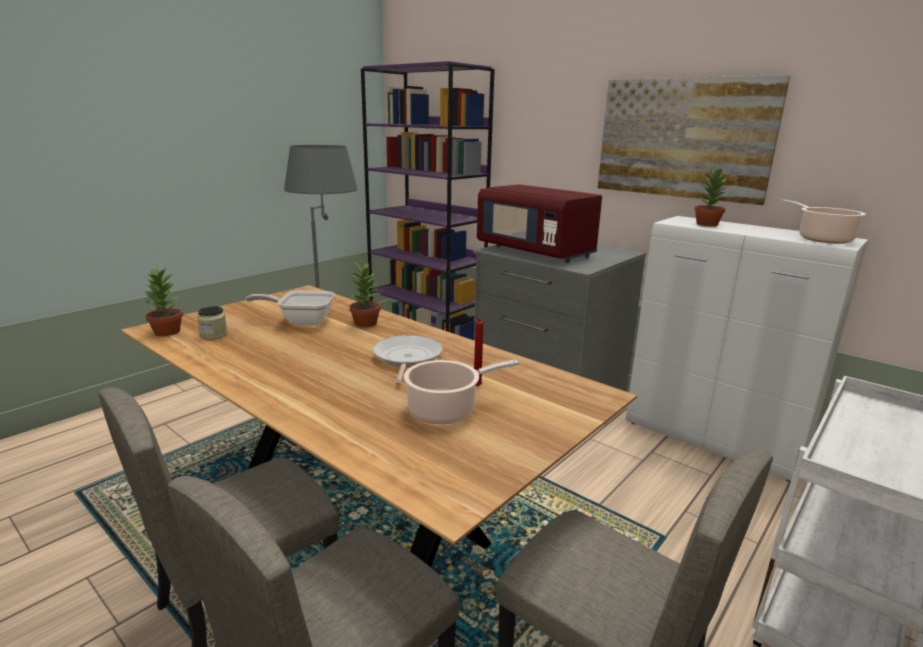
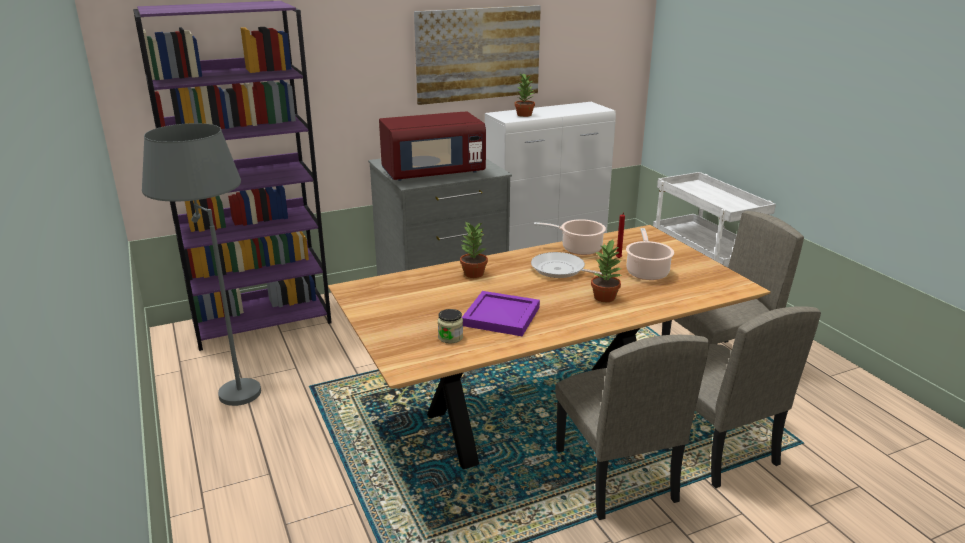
camera: 65 degrees left, 5 degrees up
potted plant [143,268,183,336] -> potted plant moved to [591,240,622,302]
frying pan [246,290,335,325] -> none
cooking pot [781,200,866,244] -> cooking pot moved to [534,219,606,255]
none -> purple tray [462,291,540,336]

